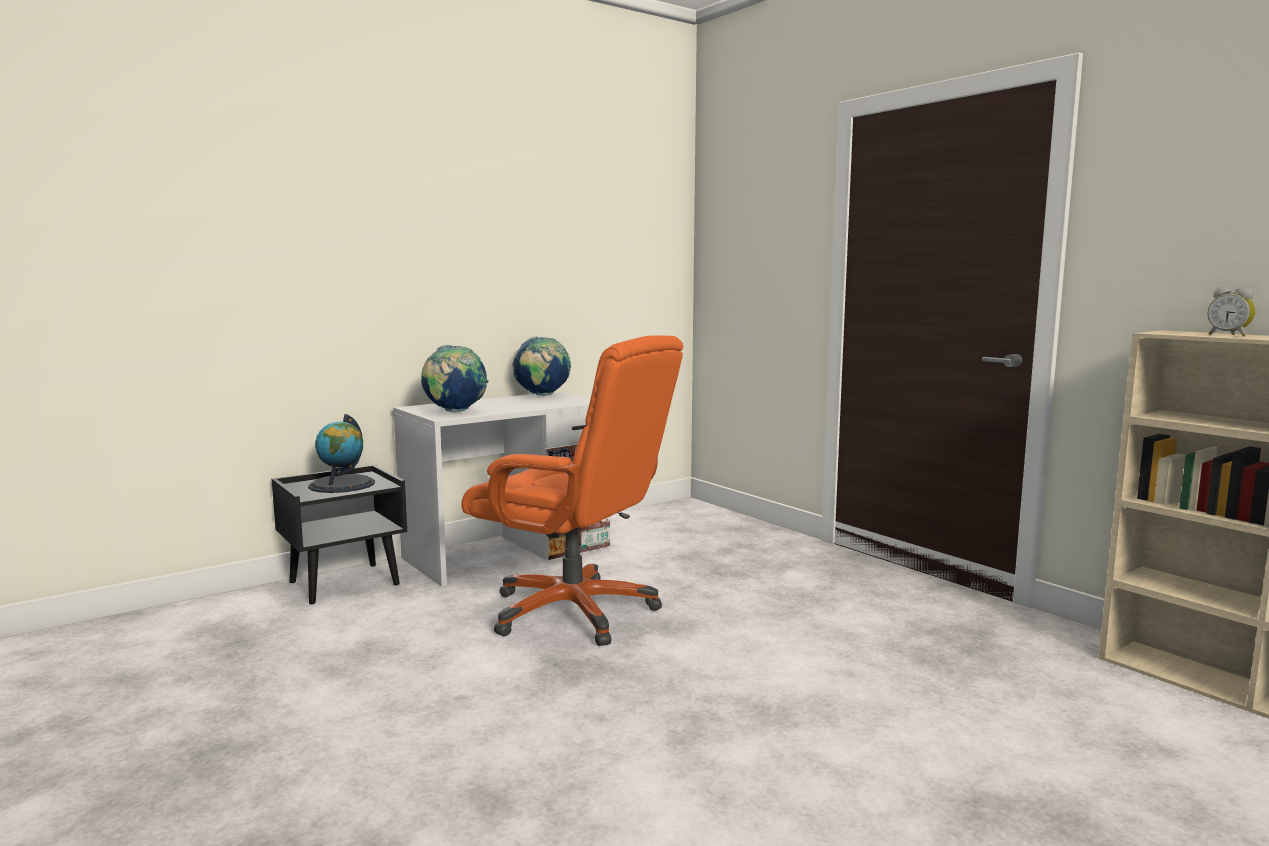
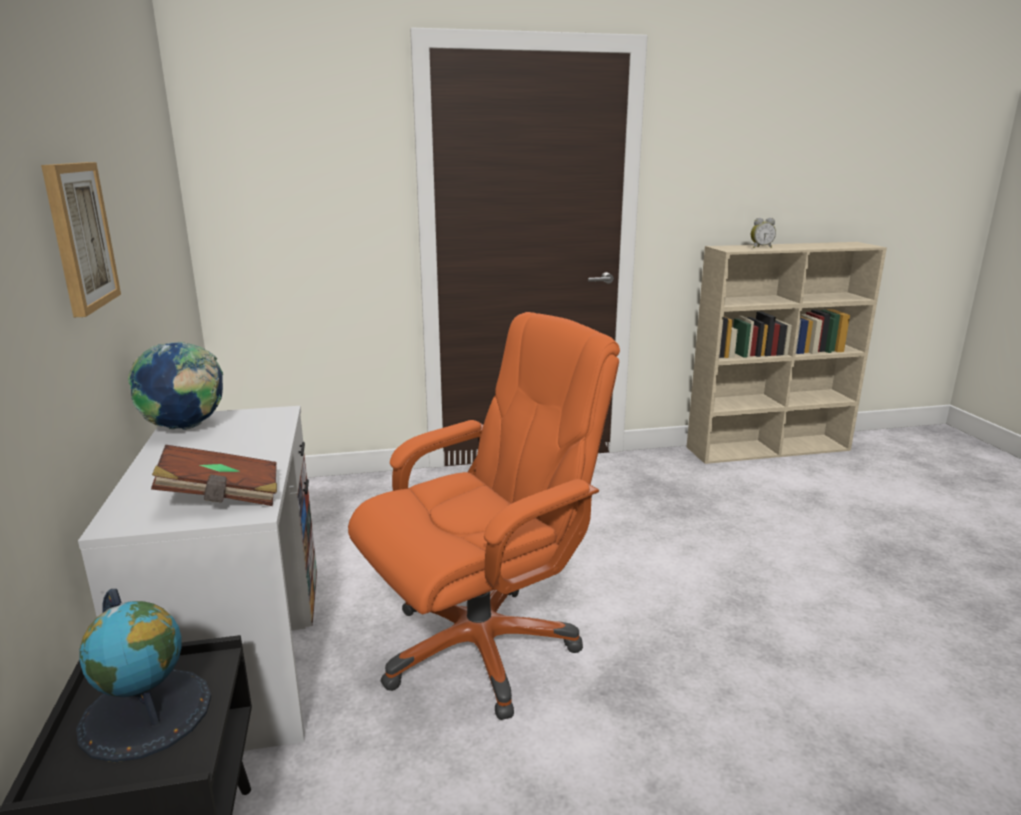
camera: 65 degrees left, 10 degrees up
globe [421,345,488,413] -> brown book [151,445,277,506]
none -> picture [41,162,121,317]

